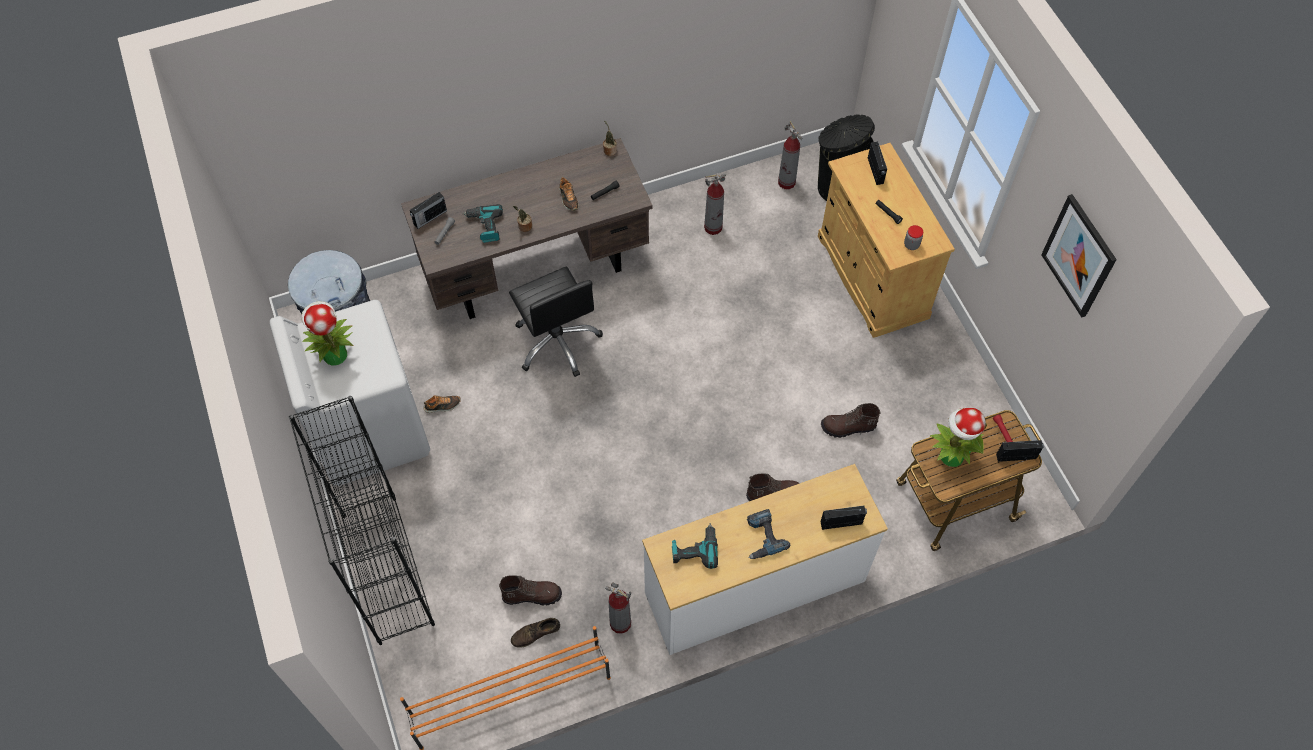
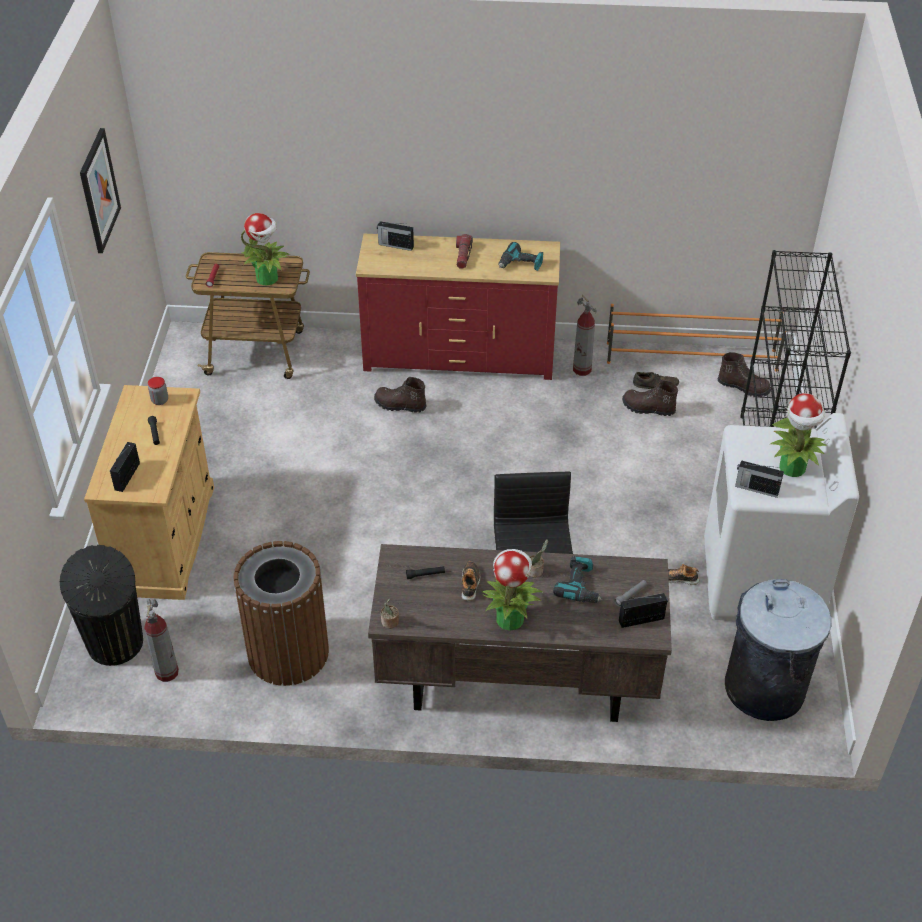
camera: 155 degrees left, 15 degrees down
white dresser [642,464,888,655] -> red dresser [356,234,560,380]
fire extinguisher [704,174,726,235] -> brown trash can [233,541,329,686]
power drill [747,509,790,559] -> flashlight [456,234,473,269]
brown boot [821,403,881,438] -> brown boot moved to [718,352,771,397]
radio [996,440,1044,462] -> radio moved to [735,460,784,498]
none -> potted plant [482,549,543,631]

